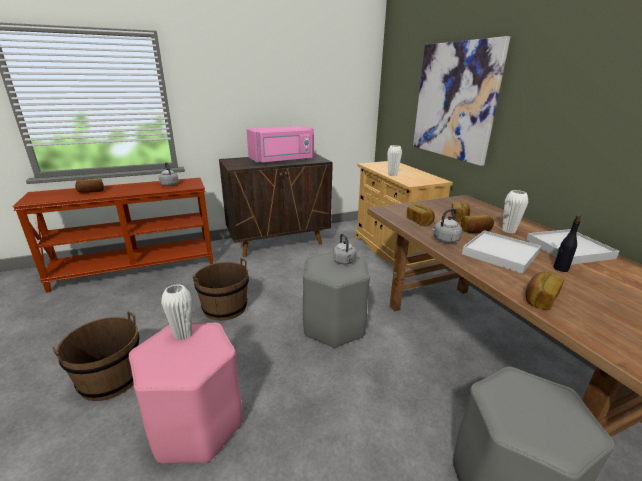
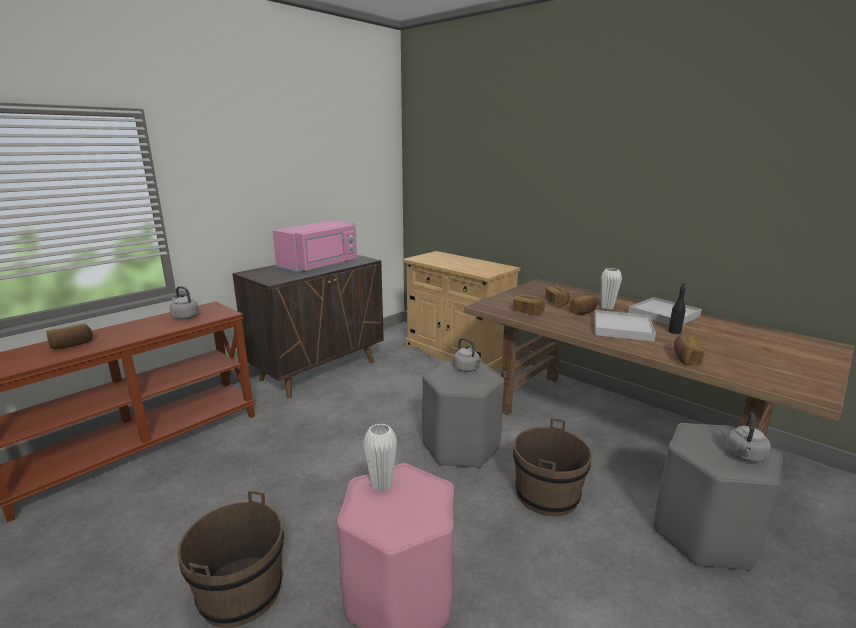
camera: 25 degrees left, 5 degrees down
brown bucket [192,258,249,321] -> brown bucket moved to [513,418,592,516]
white vase [387,145,402,176] -> none
picture [413,36,510,166] -> none
grey kettle [432,208,462,243] -> grey kettle moved to [726,413,771,462]

